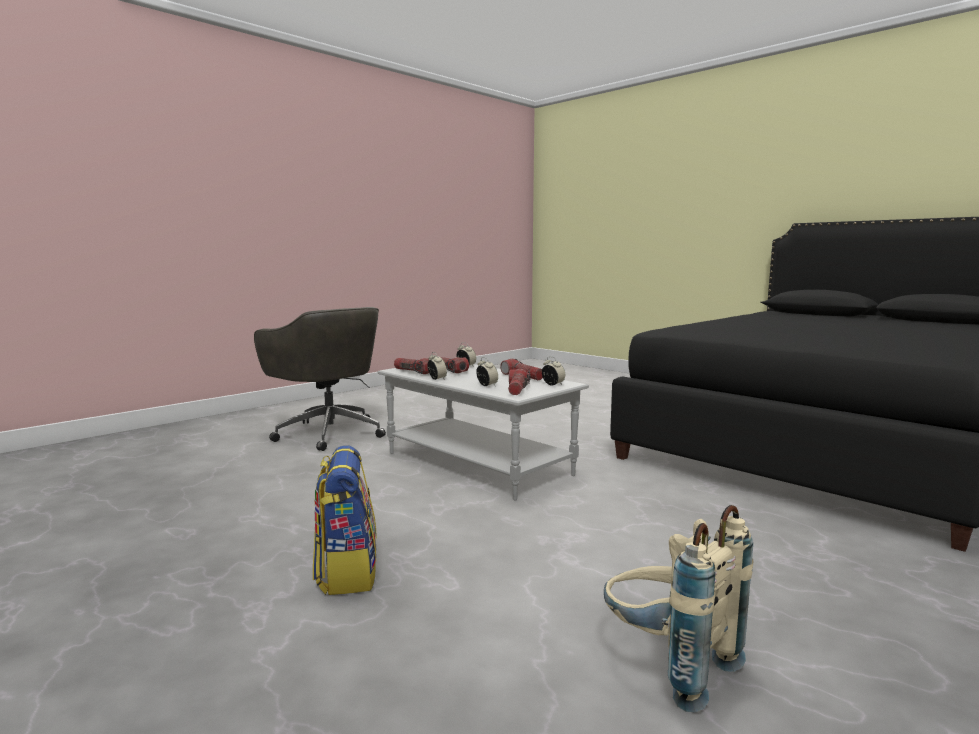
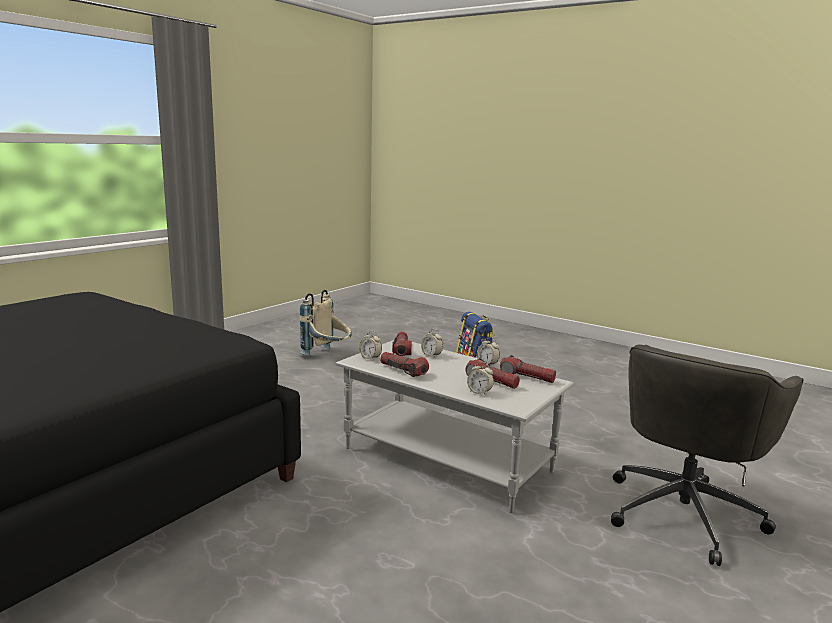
camera: 170 degrees right, 5 degrees up
grey office chair [254,307,386,451] -> grey office chair turned 90 degrees counterclockwise [611,345,804,566]

